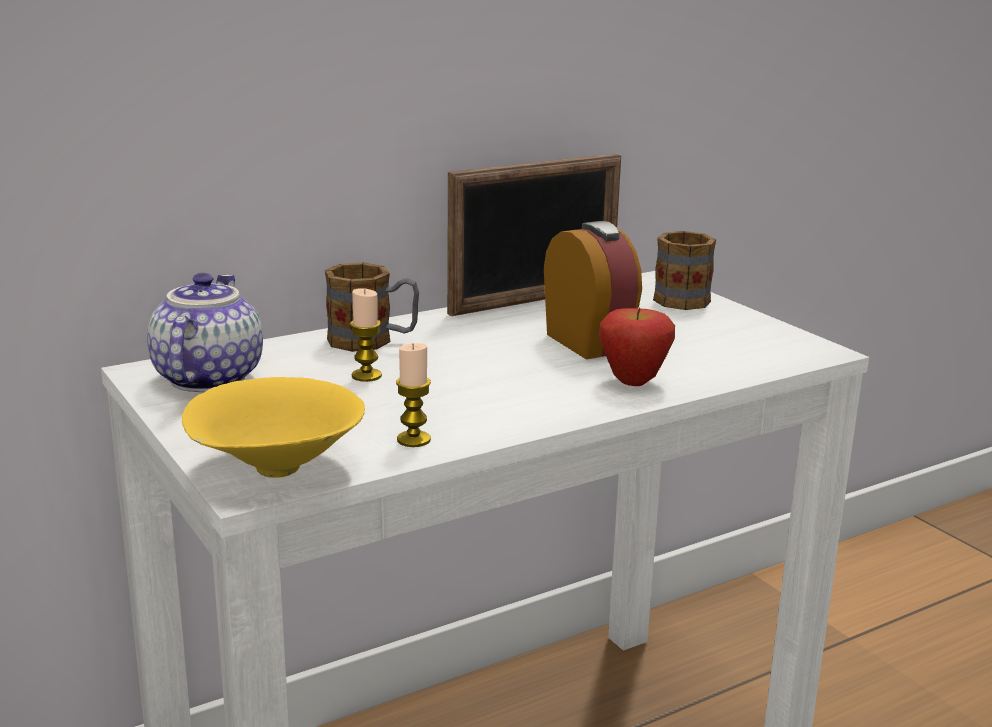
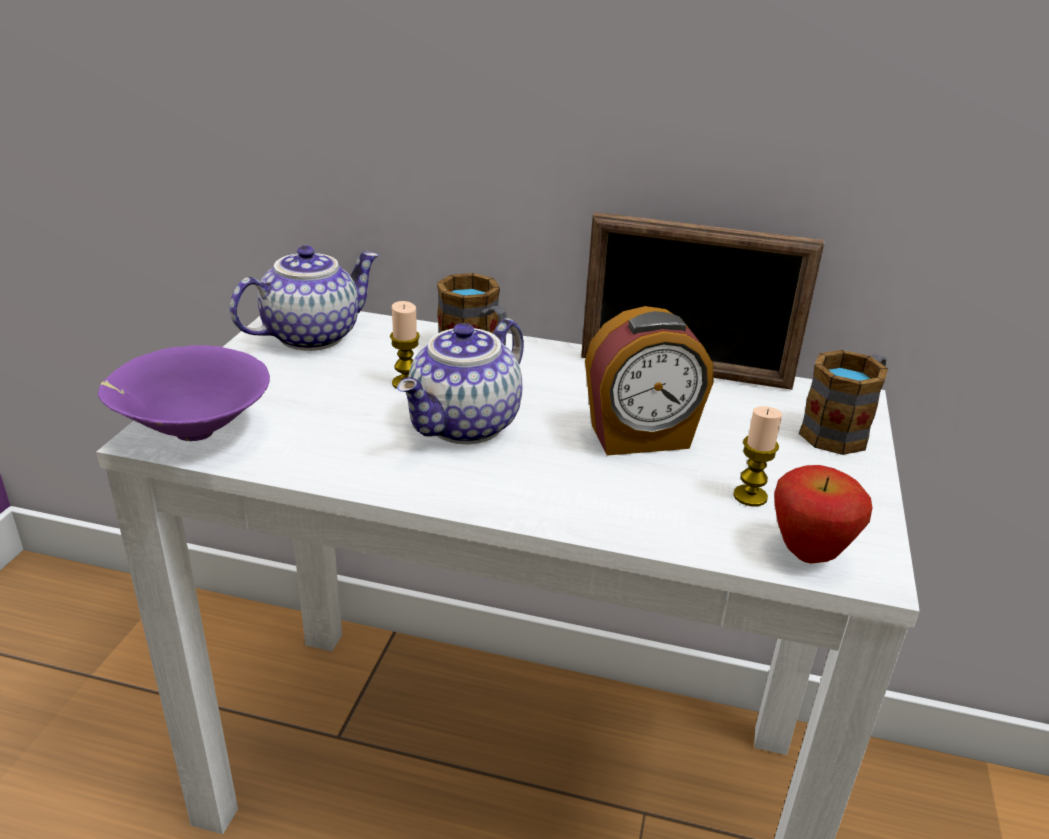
camera: 45 degrees right, 10 degrees up
yellow bowl [182,377,365,478] -> purple bowl [98,345,270,441]
candle [396,343,431,447] -> candle moved to [733,406,782,507]
alarm clock [544,221,642,360] -> alarm clock turned 60 degrees clockwise [585,306,714,456]
apple [599,307,675,386] -> apple moved to [774,465,873,563]
none -> teapot [397,318,524,444]

